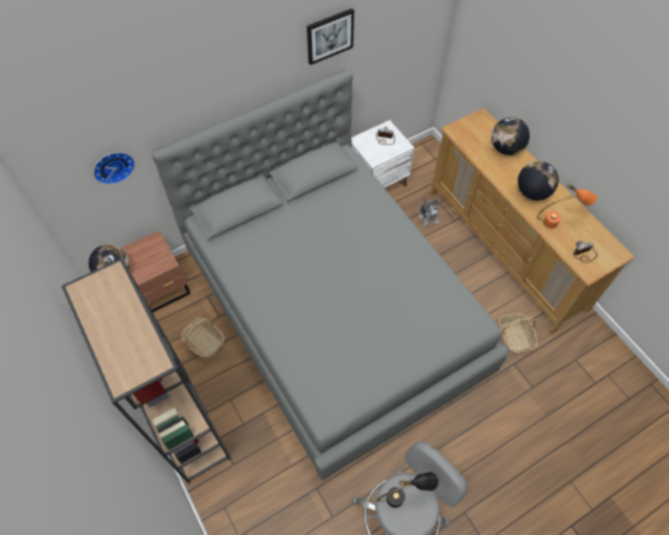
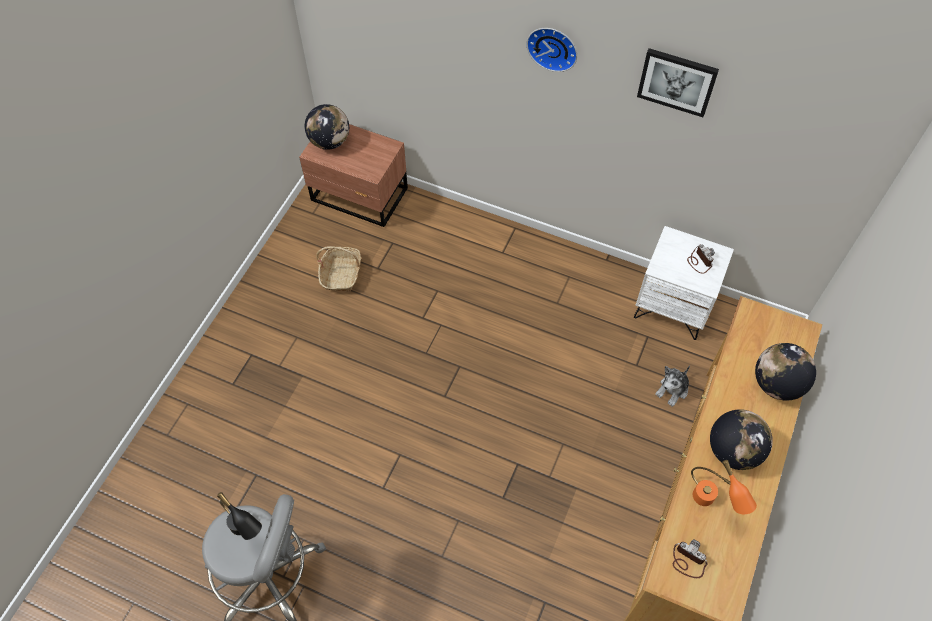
camera: 55 degrees right, 0 degrees up
bookcase [61,258,230,484] -> none
wall clock [93,152,135,185] -> wall clock moved to [527,28,577,72]
grey bed [152,69,509,480] -> none
basket [499,313,538,353] -> none

